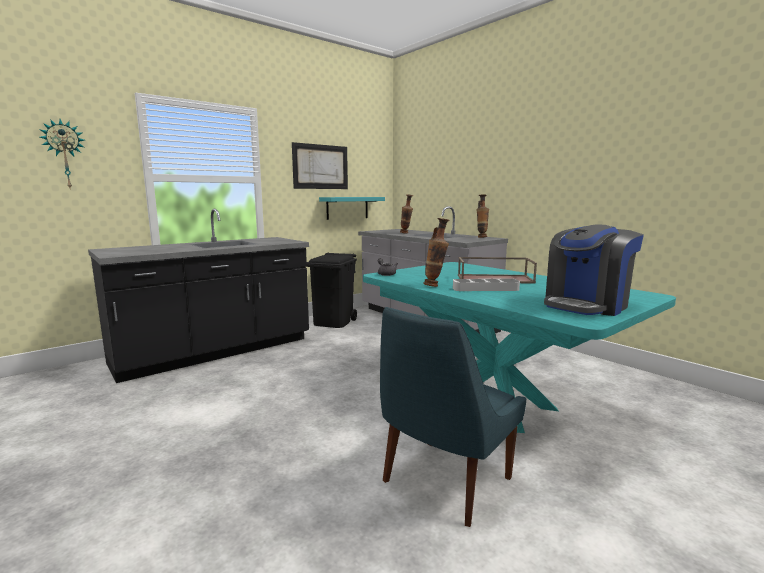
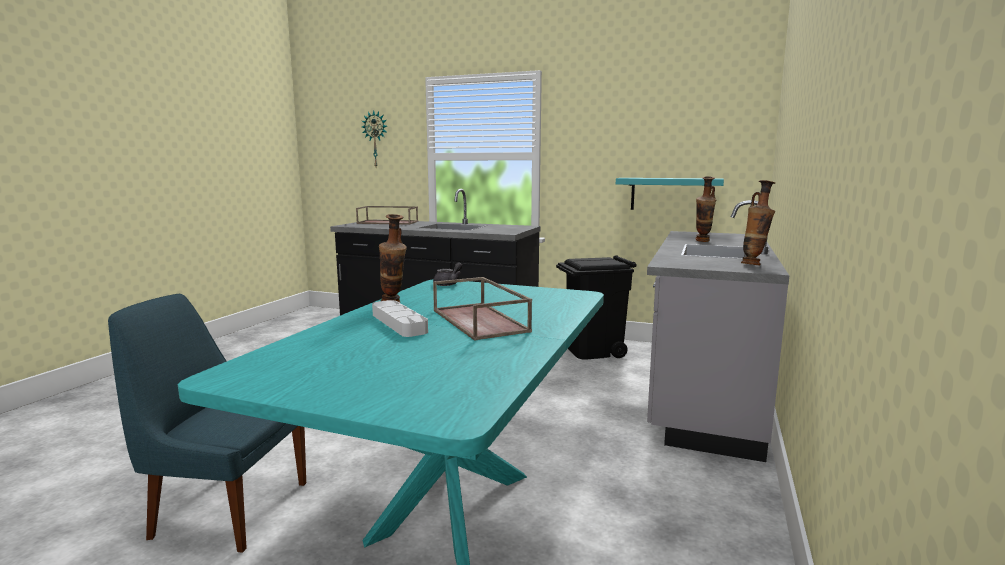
camera: 60 degrees right, 0 degrees up
picture [292,142,348,189] -> none
coffee machine [544,224,644,316] -> none
none -> brown tray [356,206,418,225]

